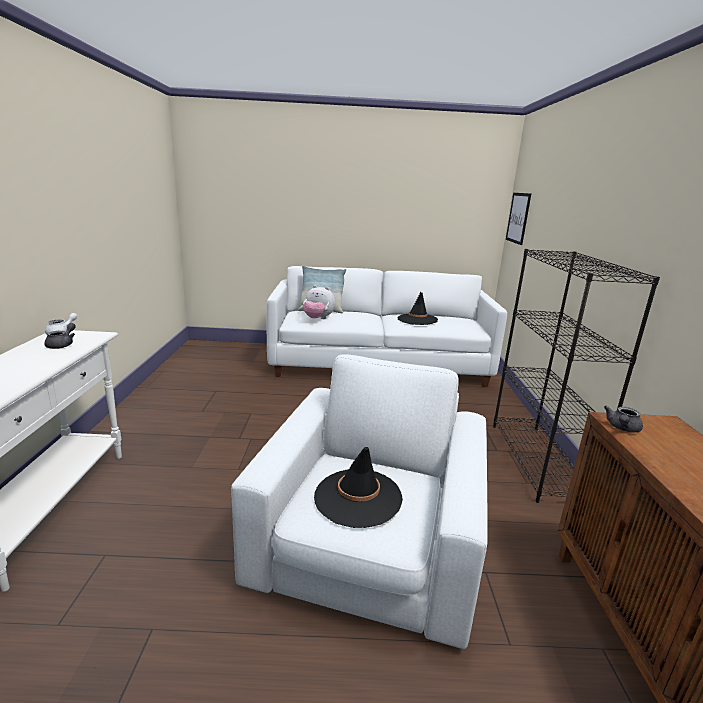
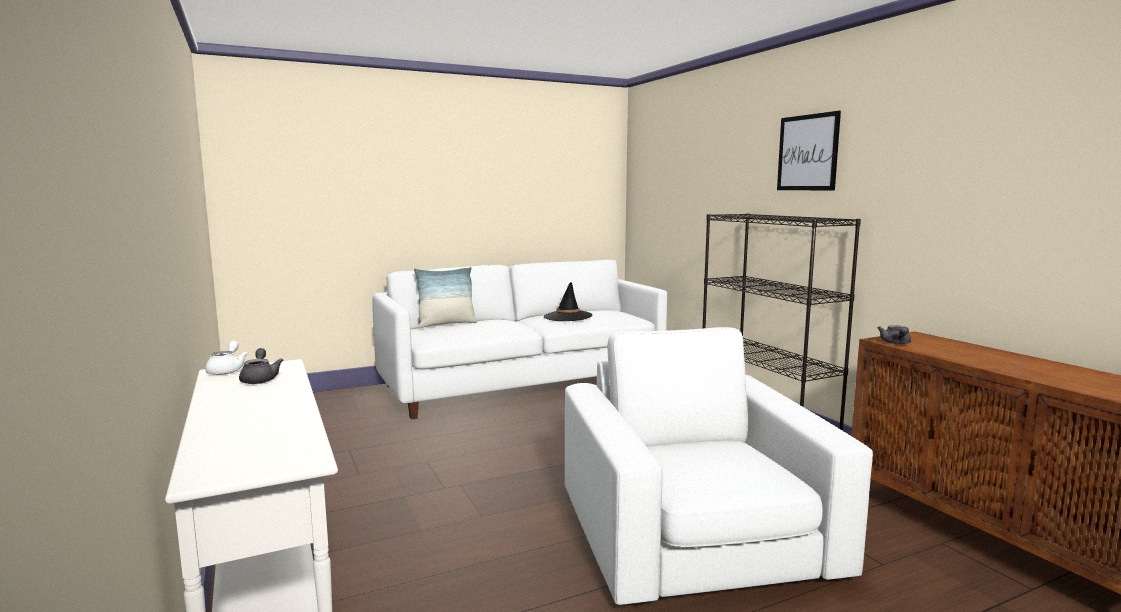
camera: 25 degrees left, 10 degrees down
plush toy [303,285,335,319] -> none
black hat [314,447,403,528] -> none
picture [506,193,531,245] -> picture moved to [777,111,841,190]

